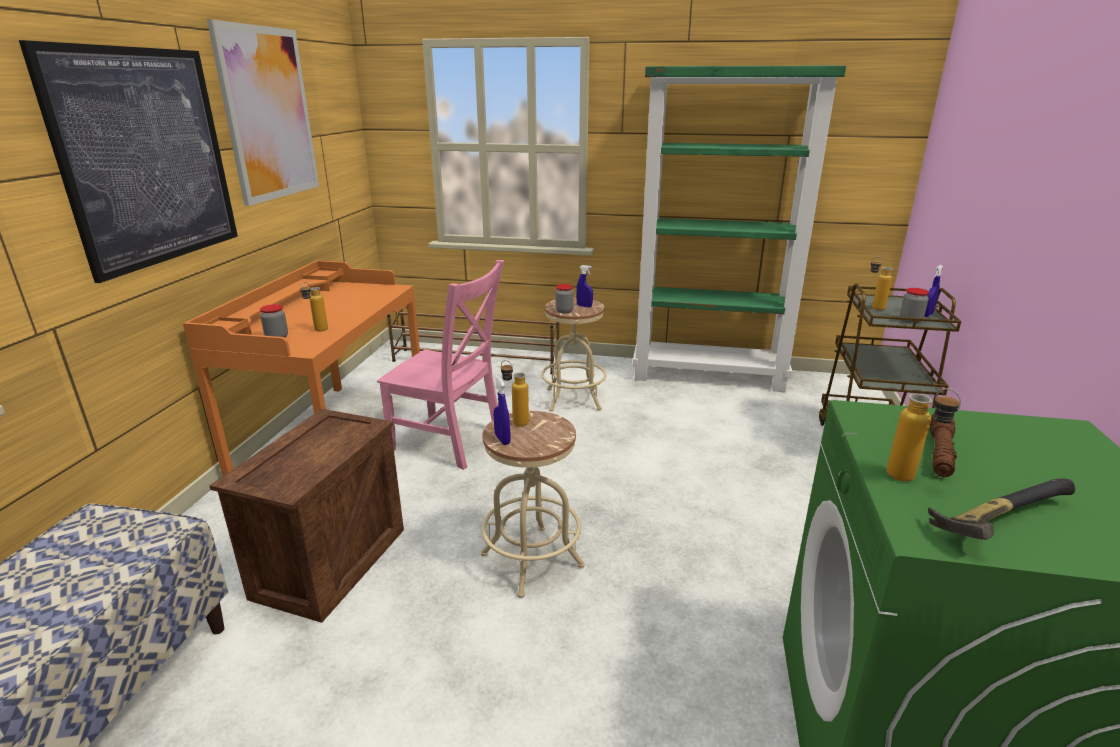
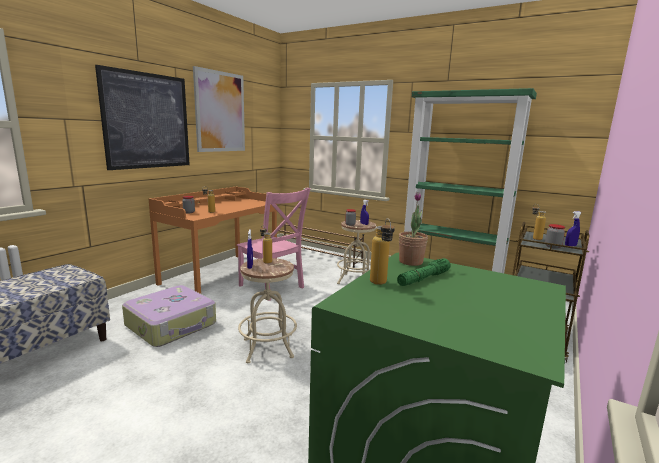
camera: 20 degrees right, 10 degrees down
crate [209,409,404,623] -> suitcase [122,285,216,347]
hammer [928,478,1075,540] -> none
brown flashlight [930,414,957,477] -> green flashlight [397,258,451,286]
none -> potted plant [399,192,428,266]

